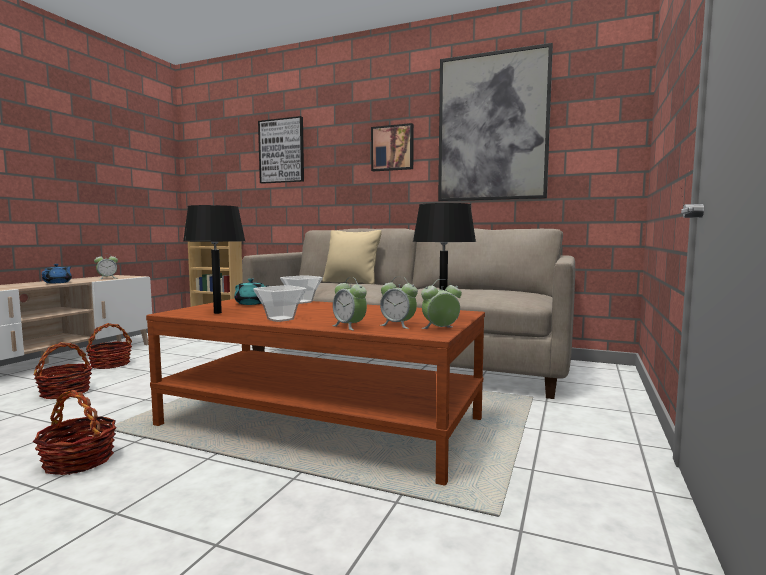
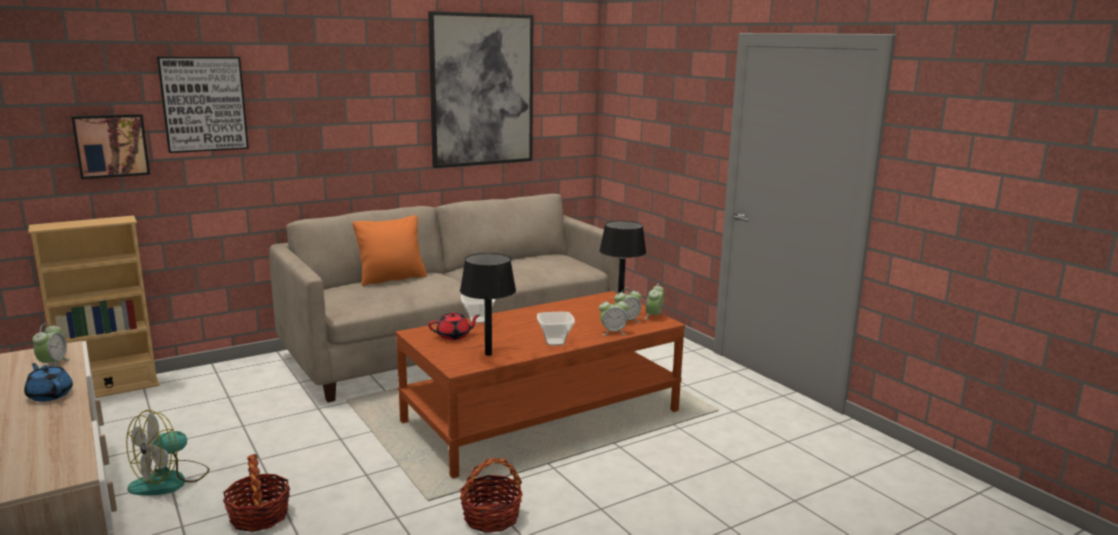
camera: 55 degrees left, 10 degrees up
basket [86,323,132,369] -> fan [126,410,210,495]
turquoise teapot [234,278,268,305] -> red teapot [428,312,480,340]
beige pillow [322,230,382,284] -> orange pillow [353,215,427,286]
picture [371,123,414,171] -> picture moved to [71,114,150,179]

